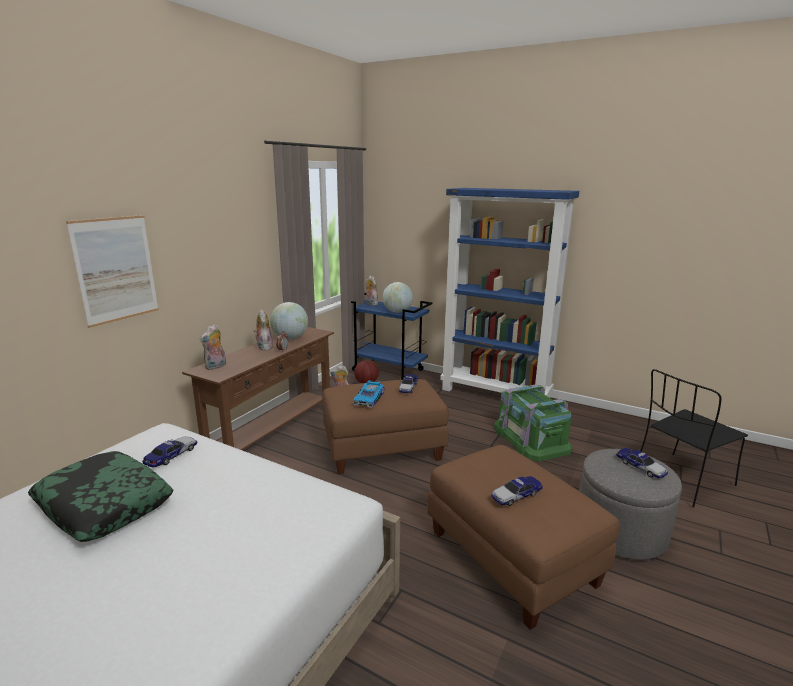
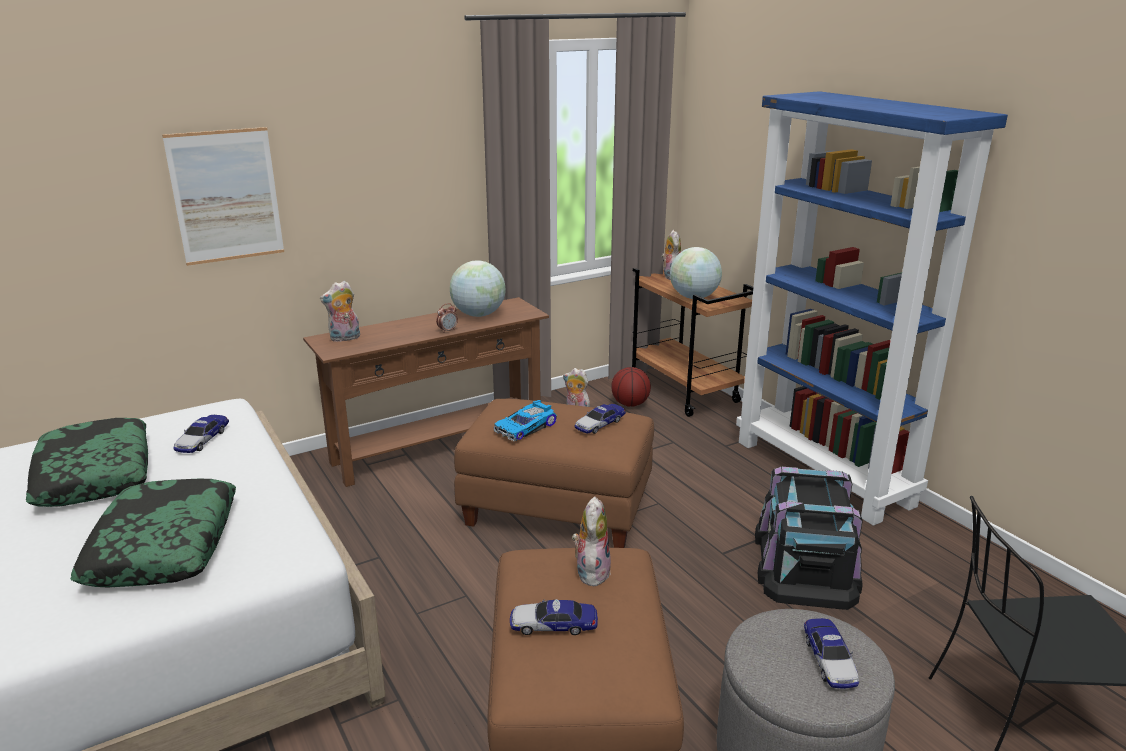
camera: 30 degrees right, 5 degrees up
toy car [142,437,197,468] -> toy car turned 135 degrees clockwise [173,415,229,453]
plush toy [253,309,273,350] -> plush toy moved to [572,496,611,586]
blue cart [351,293,432,380] -> brown cart [632,261,753,417]
green storage box [494,384,572,461] -> black storage box [755,466,863,610]
none -> pillow [70,478,236,587]

